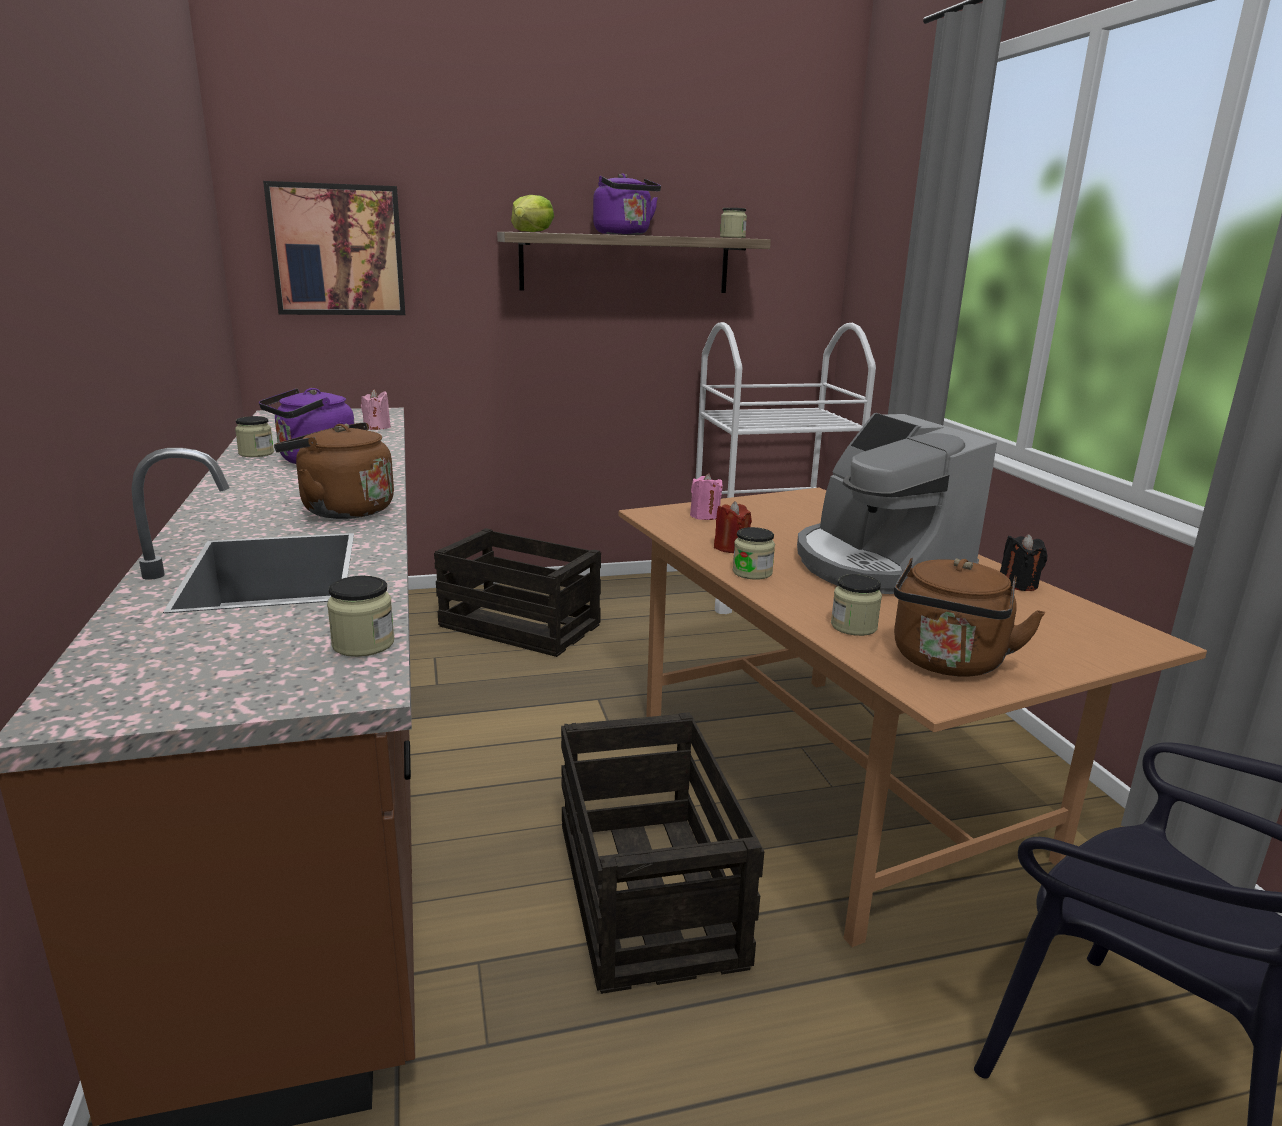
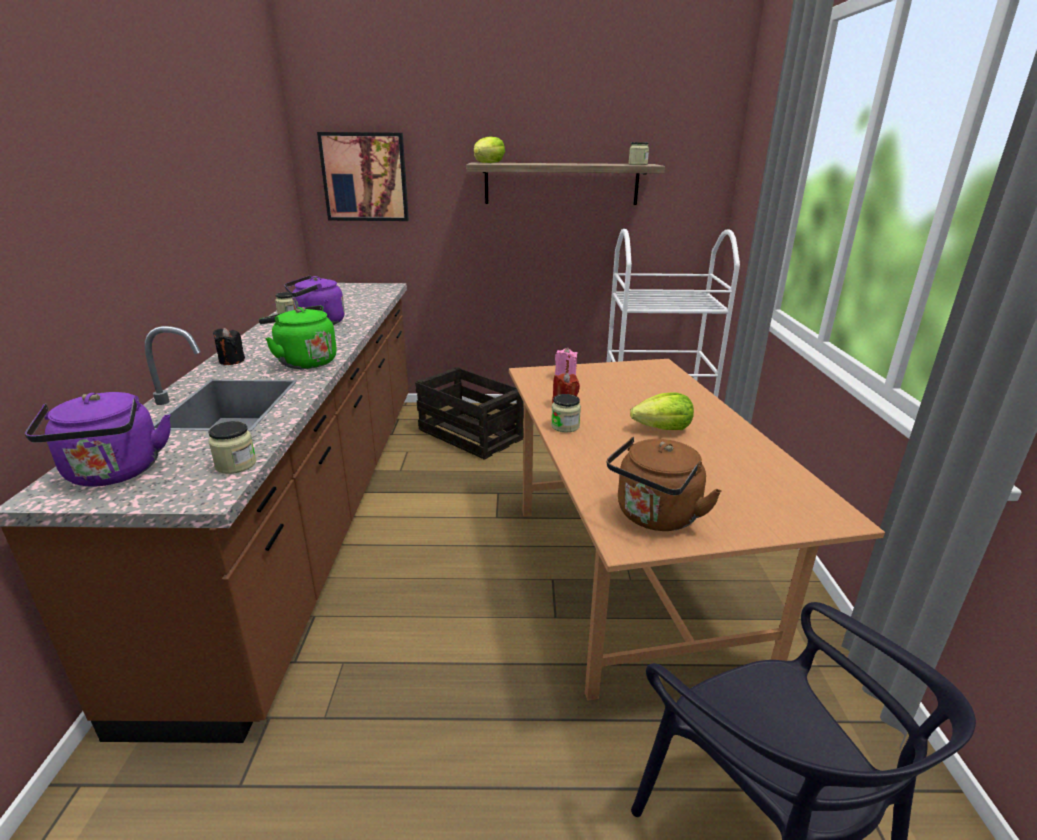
camera: 15 degrees right, 5 degrees up
brown kettle [274,422,394,519] -> green kettle [258,305,337,369]
pink candle [361,389,391,430] -> none
crate [561,712,764,994] -> none
purple kettle [593,173,661,235] -> purple kettle moved to [25,392,171,487]
coffee machine [797,413,997,594] -> lettuce [630,392,694,430]
jar [831,574,882,636] -> none
black candle [1000,534,1047,591] -> black candle moved to [213,328,245,365]

